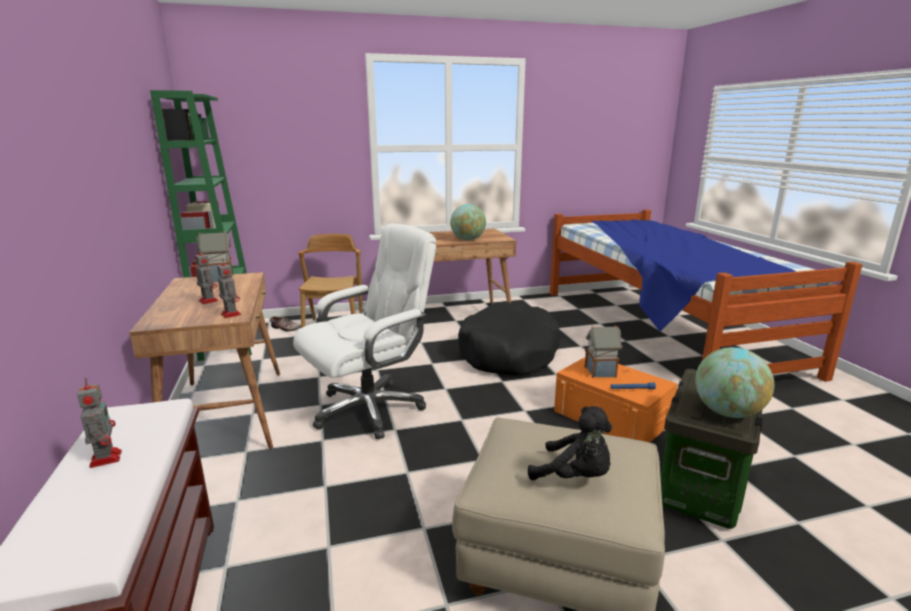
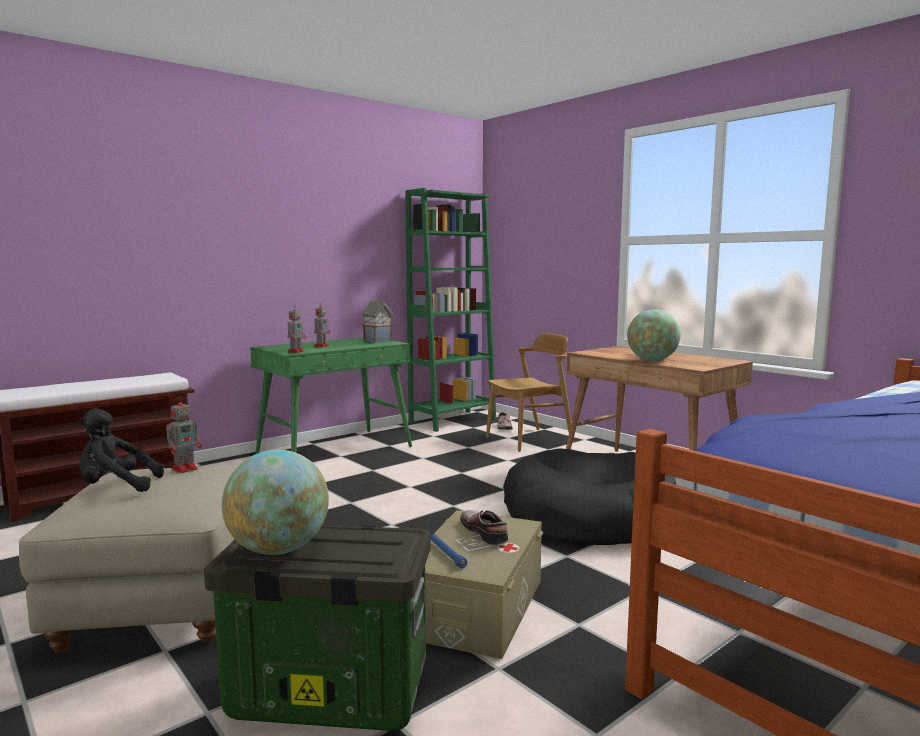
camera: 65 degrees right, 10 degrees down
toy robot [77,378,122,468] -> toy robot moved to [166,398,201,473]
brown desk [129,272,280,449] -> green desk [250,337,412,454]
white office chair [293,223,436,439] -> none
black plush toy [528,406,612,480] -> black plush toy turned 75 degrees clockwise [79,409,164,492]
orange storage box [554,357,678,443] -> beige storage box [425,510,543,659]
toy house [584,325,623,378] -> shoe [460,510,508,545]

